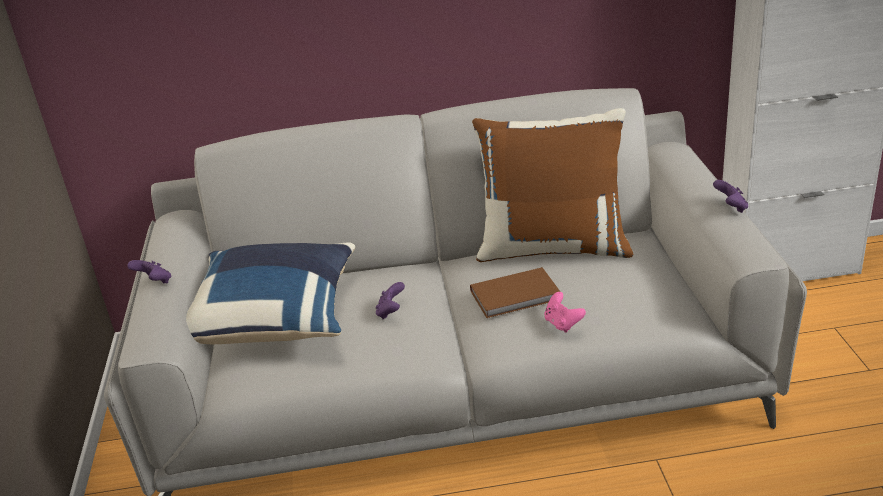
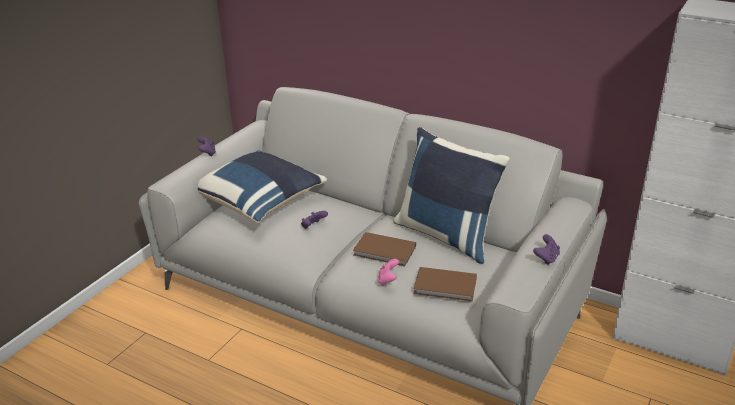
camera: 35 degrees right, 0 degrees up
brown pillow [472,108,633,262] -> blue pillow [393,127,510,264]
none -> brown book [414,267,477,302]

